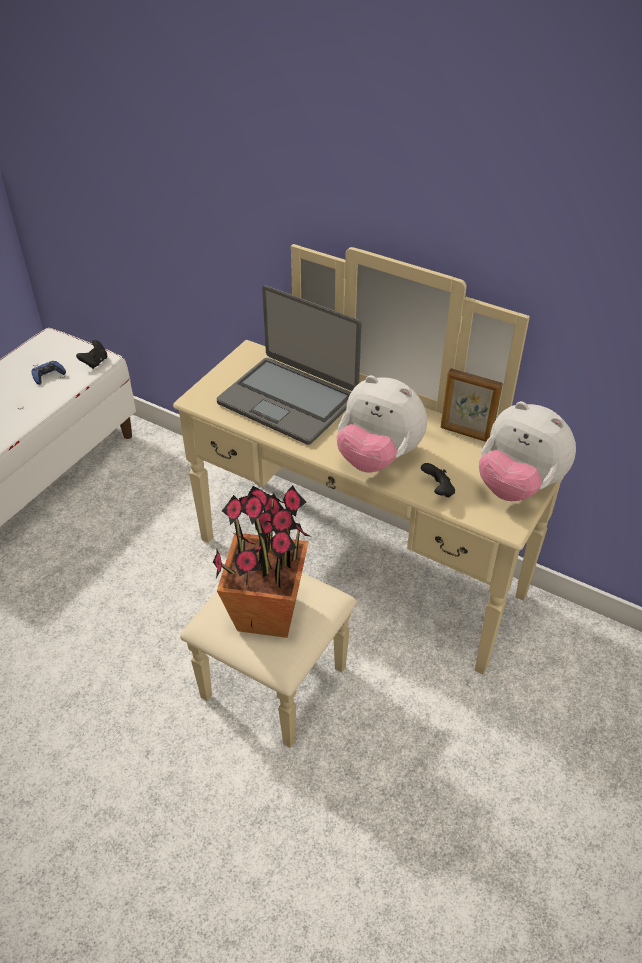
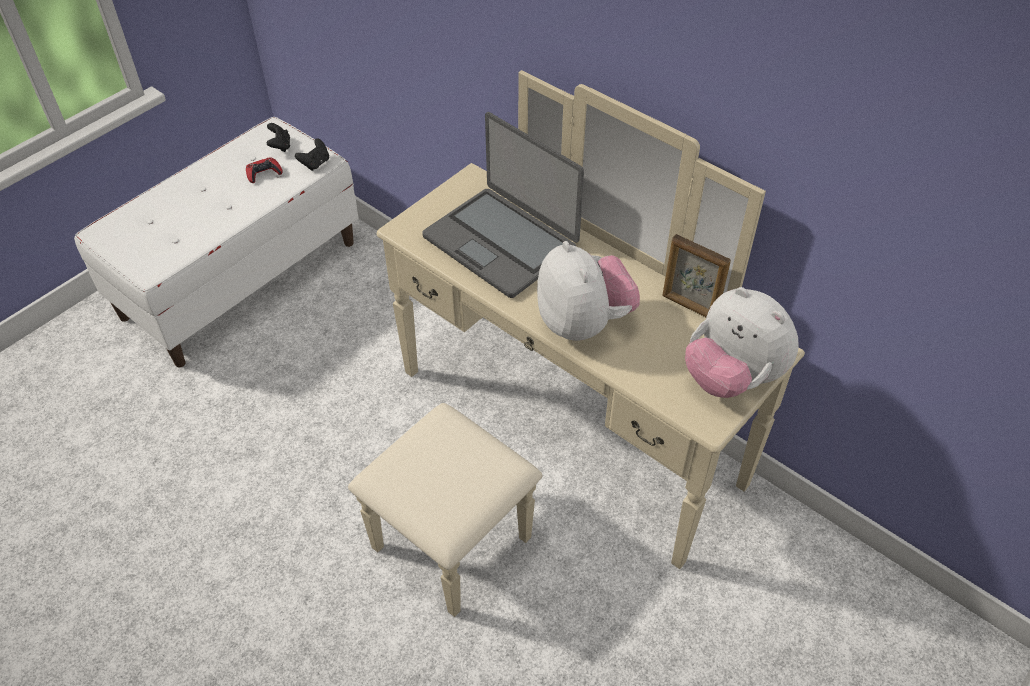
camera: 10 degrees right, 5 degrees up
blue game controller [31,361,66,385] -> red game controller [246,157,282,183]
potted plant [213,485,311,638] -> none
plush toy [336,375,427,473] -> plush toy turned 150 degrees counterclockwise [537,241,640,341]
black game controller [421,463,455,498] -> black game controller moved to [266,123,290,152]

